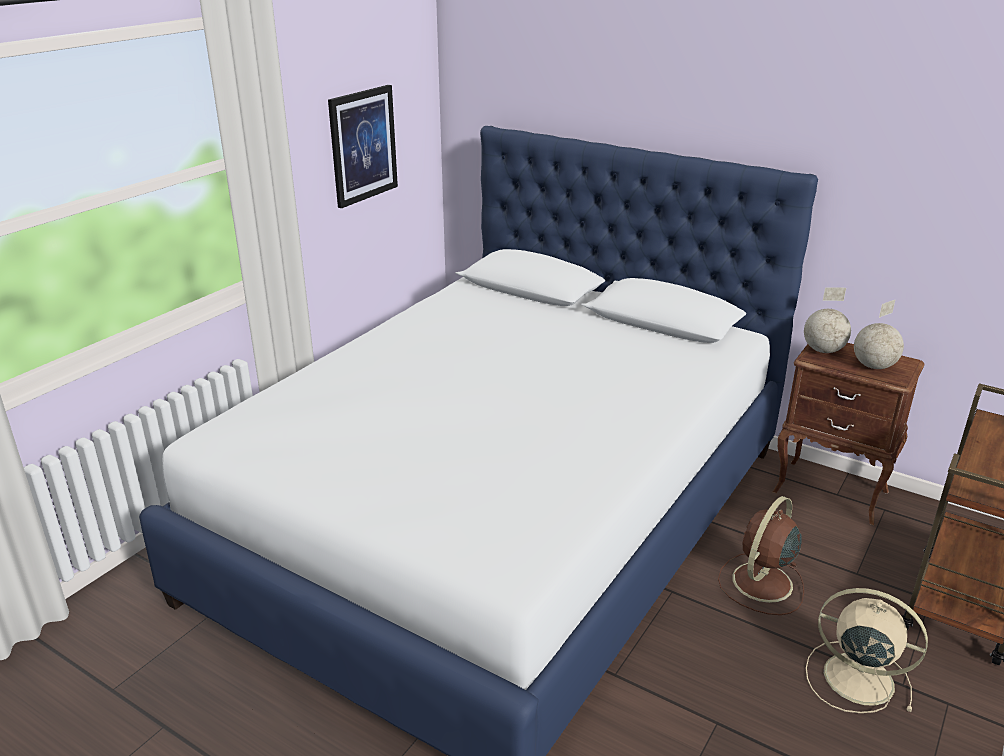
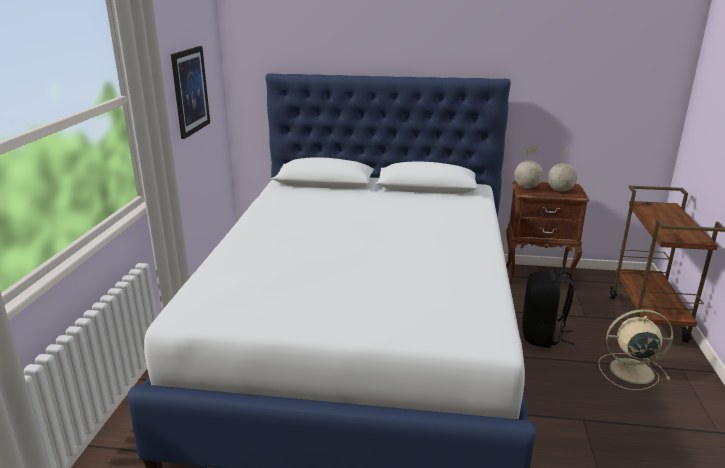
camera: 25 degrees left, 5 degrees down
brown fan [718,496,804,615] -> black backpack [522,269,574,348]

